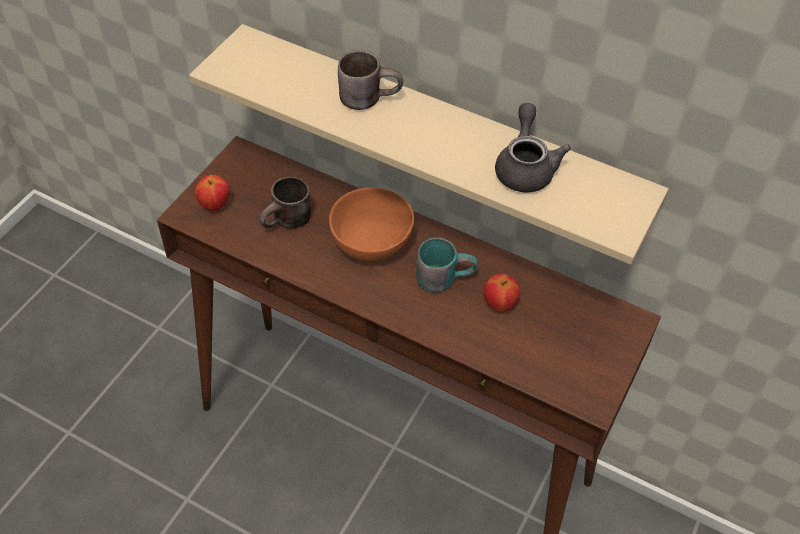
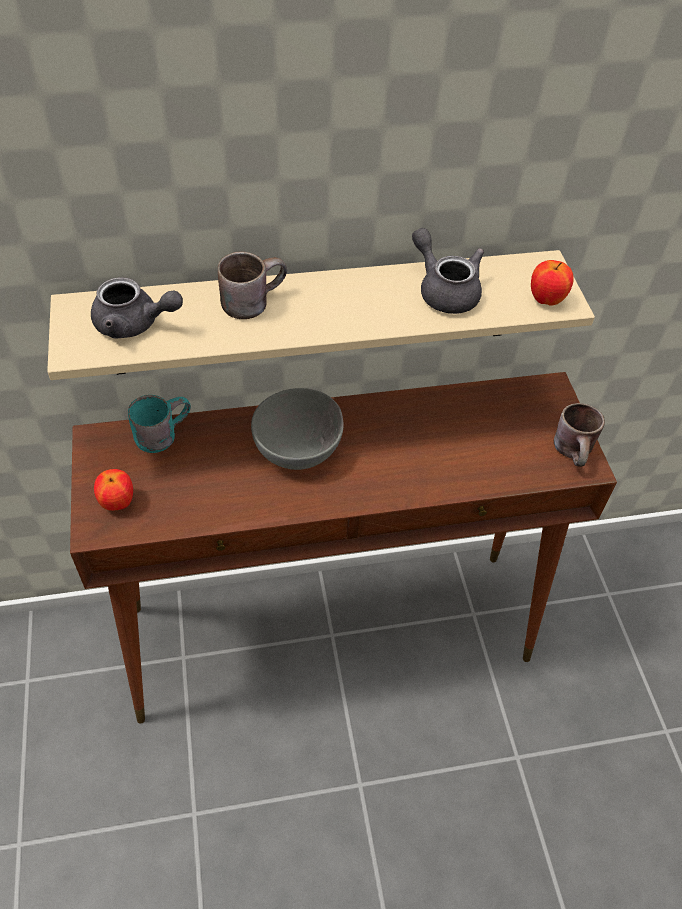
camera: 40 degrees left, 0 degrees up
brown mug [259,177,311,229] -> brown mug moved to [554,403,605,467]
orange bowl [329,188,414,261] -> grey bowl [251,388,344,470]
turquoise mug [416,237,478,293] -> turquoise mug moved to [128,395,191,453]
apple [483,274,520,312] -> apple moved to [531,260,574,306]
none -> grey teapot [91,277,183,339]

